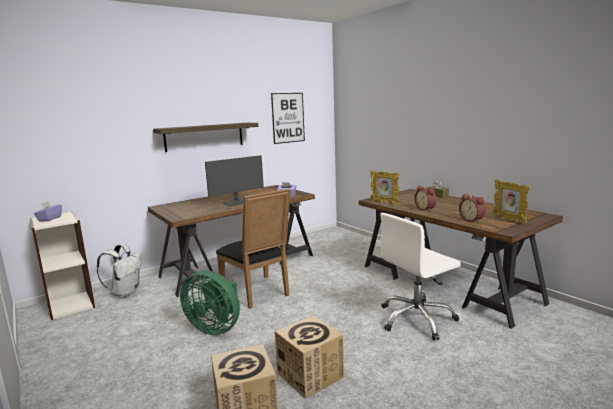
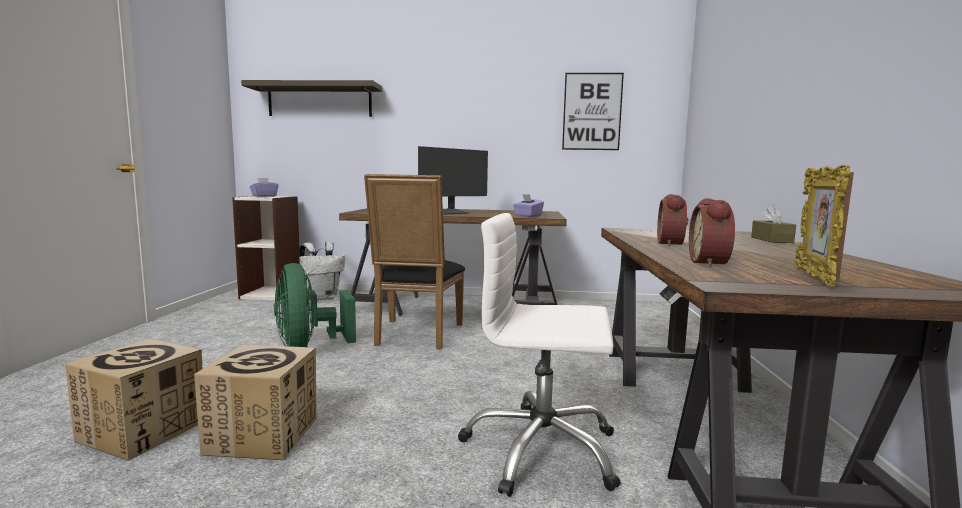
camera: 40 degrees right, 5 degrees down
shelf [153,123,258,152] -> shelf moved to [241,80,382,117]
monitor [205,155,264,206] -> monitor turned 45 degrees counterclockwise [418,146,488,214]
picture frame [370,171,400,204] -> none

